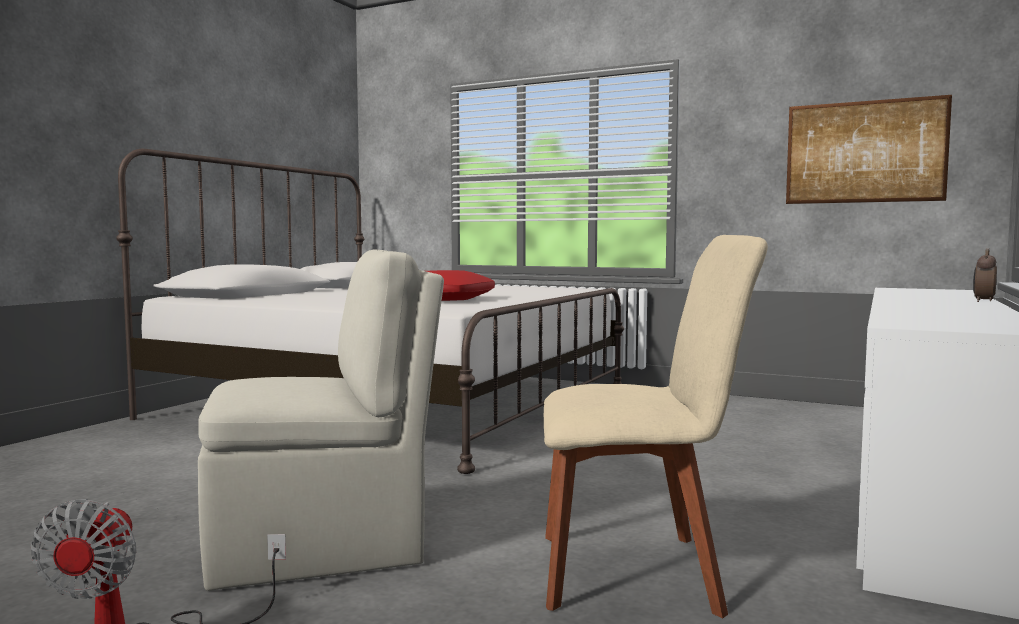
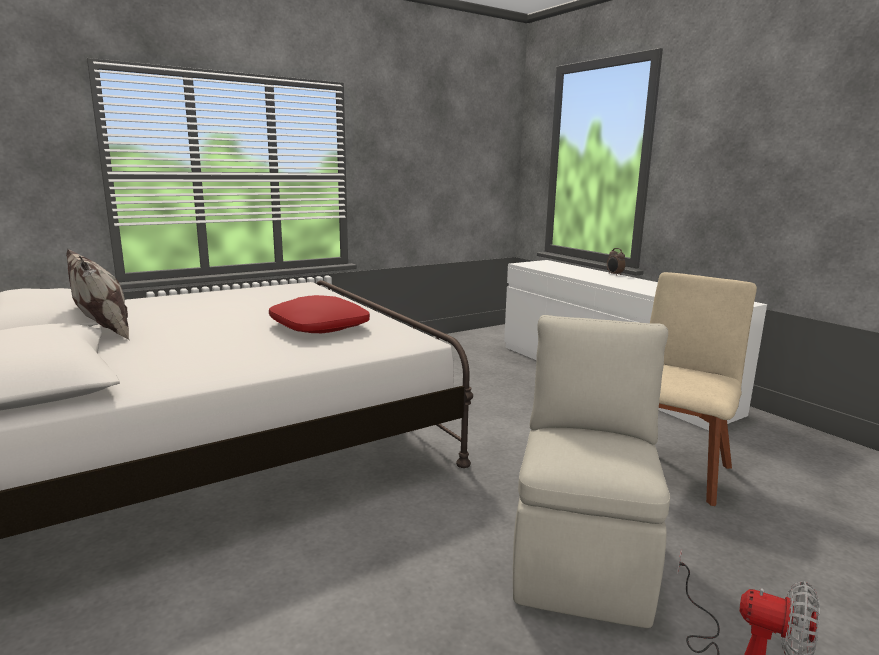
camera: 60 degrees left, 10 degrees up
picture [786,95,952,204] -> none
none -> pillow [66,249,129,340]

